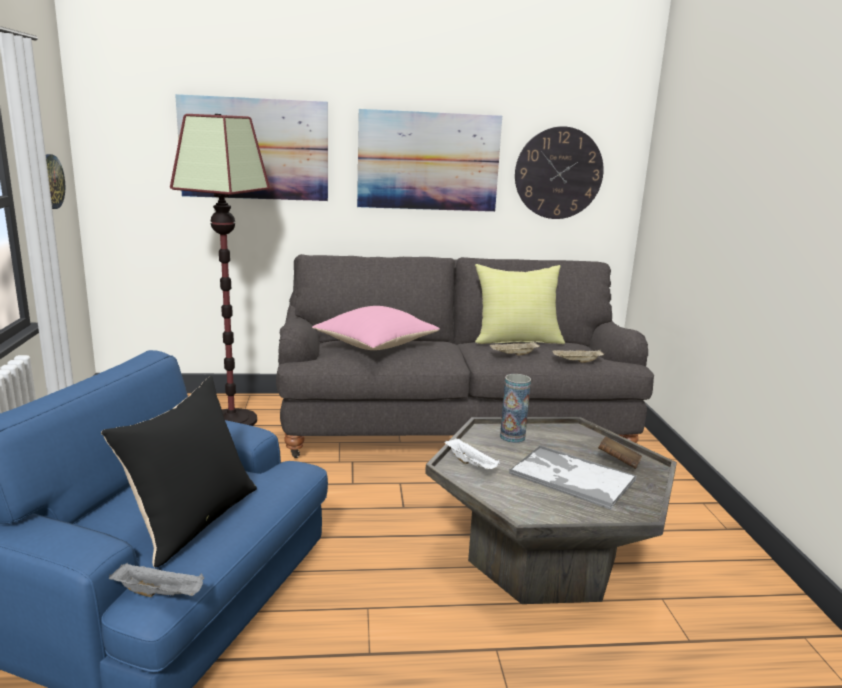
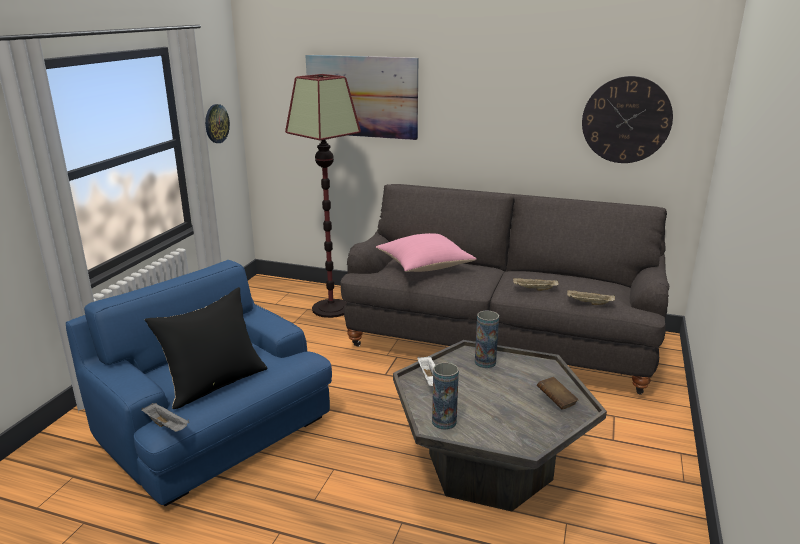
camera: 25 degrees right, 5 degrees up
picture [357,109,502,212] -> none
yellow pillow [475,264,565,344] -> none
tray [509,445,637,510] -> none
none -> vase [432,362,459,430]

